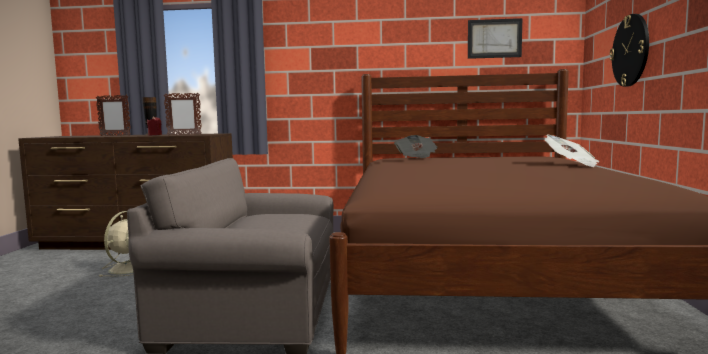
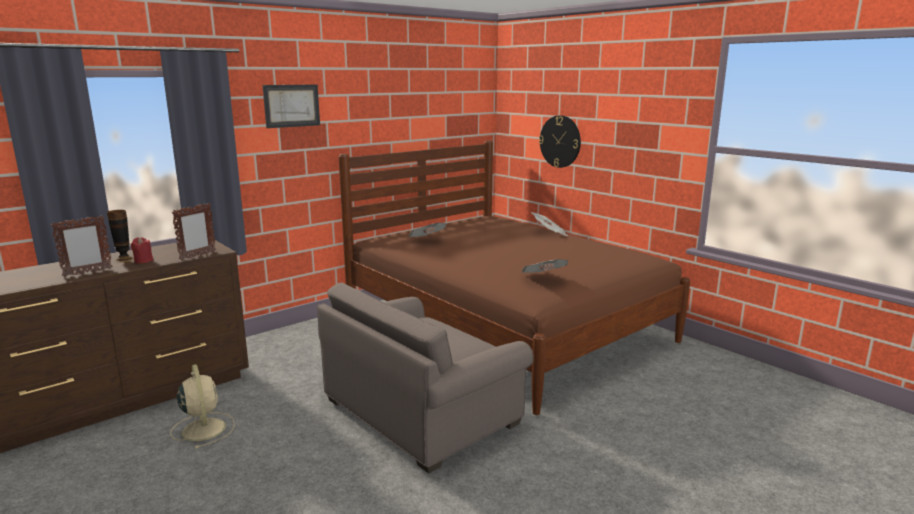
camera: 45 degrees left, 10 degrees up
picture [468,18,522,59] -> picture moved to [263,84,320,128]
none -> newspaper [521,259,569,273]

